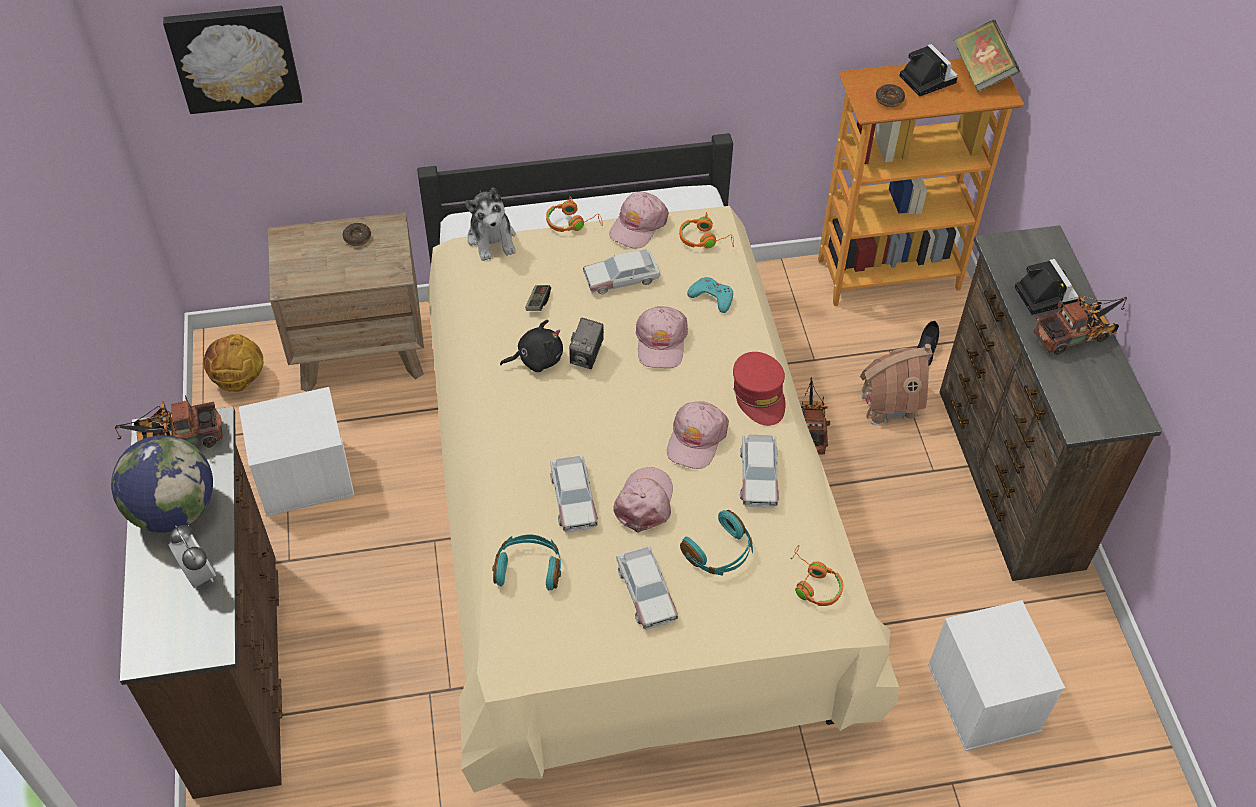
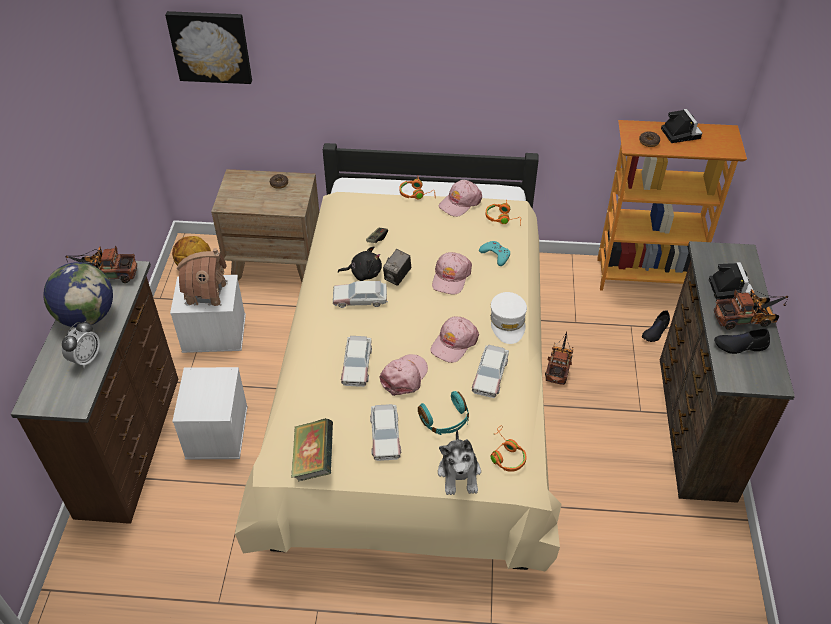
camera: 15 degrees right, 5 degrees down
alarm clock [169,525,216,588] -> alarm clock turned 45 degrees clockwise [62,321,100,368]
plush toy [465,187,516,261] -> plush toy moved to [438,429,481,495]
turquoise headphones [492,535,561,591] -> none
toy car [583,249,660,294] -> toy car moved to [333,281,388,308]
red cap [733,352,785,426] -> white cap [490,292,527,344]
toy house [860,344,933,426] -> toy house moved to [177,248,228,306]
white storage box [928,600,1065,751] -> white storage box moved to [172,367,248,459]
book [954,20,1020,92] -> book moved to [291,418,333,482]
none -> black shoe [714,329,770,354]

